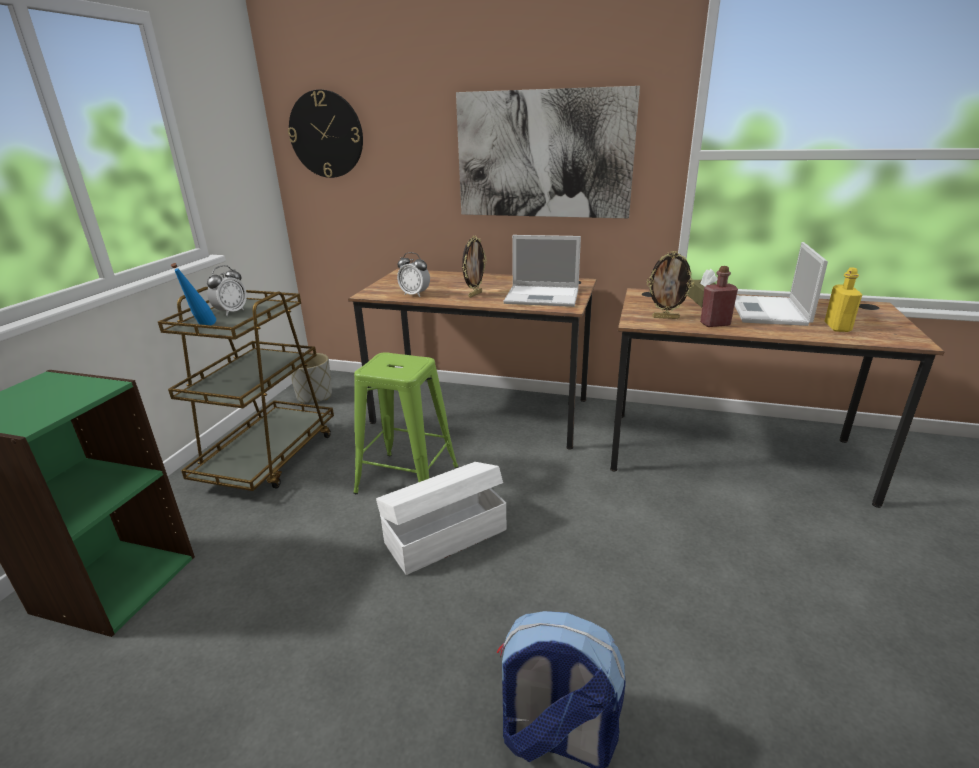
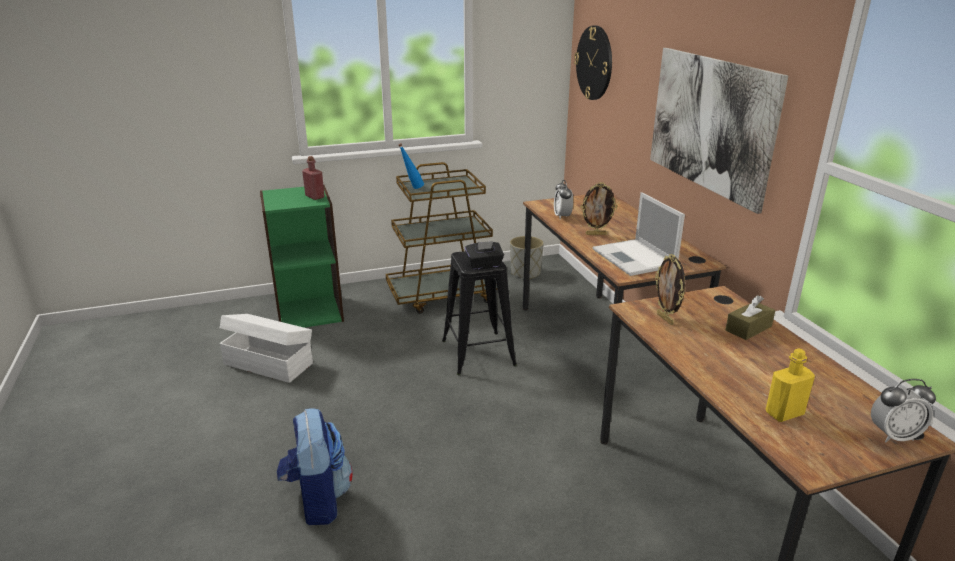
camera: 55 degrees right, 0 degrees up
alarm clock [207,265,247,316] -> alarm clock moved to [871,379,936,442]
green stool [353,352,459,494] -> black stool [442,251,517,376]
white storage box [376,462,506,575] -> white storage box moved to [220,314,313,383]
red bottle [700,266,738,327] -> red bottle moved to [302,156,324,200]
laptop [734,242,828,326] -> none
none -> black tissue box [465,241,504,270]

